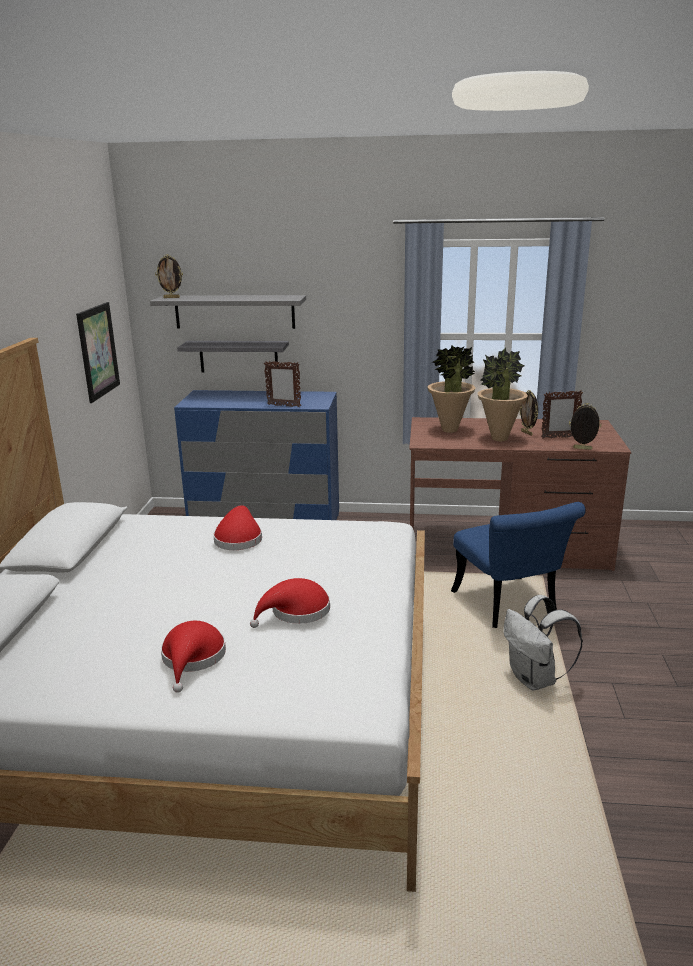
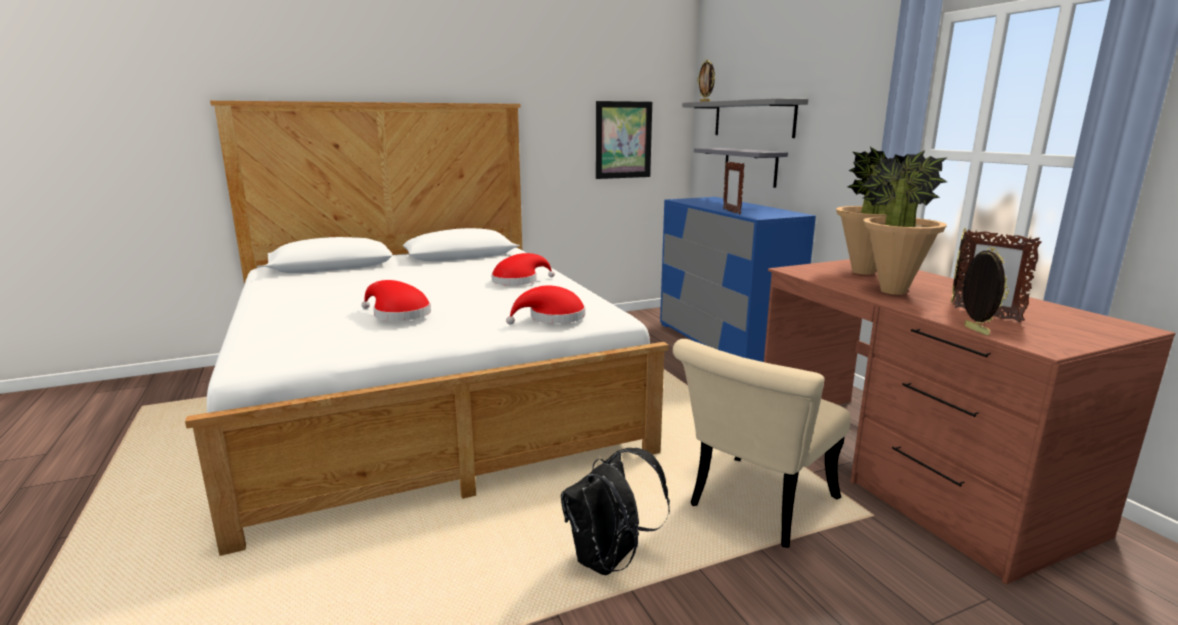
camera: 60 degrees right, 5 degrees down
red hat [161,621,226,693] -> red hat moved to [506,285,585,325]
blue chair [451,502,586,628] -> beige chair [673,339,851,548]
white backpack [503,595,583,691] -> black backpack [561,448,670,575]

